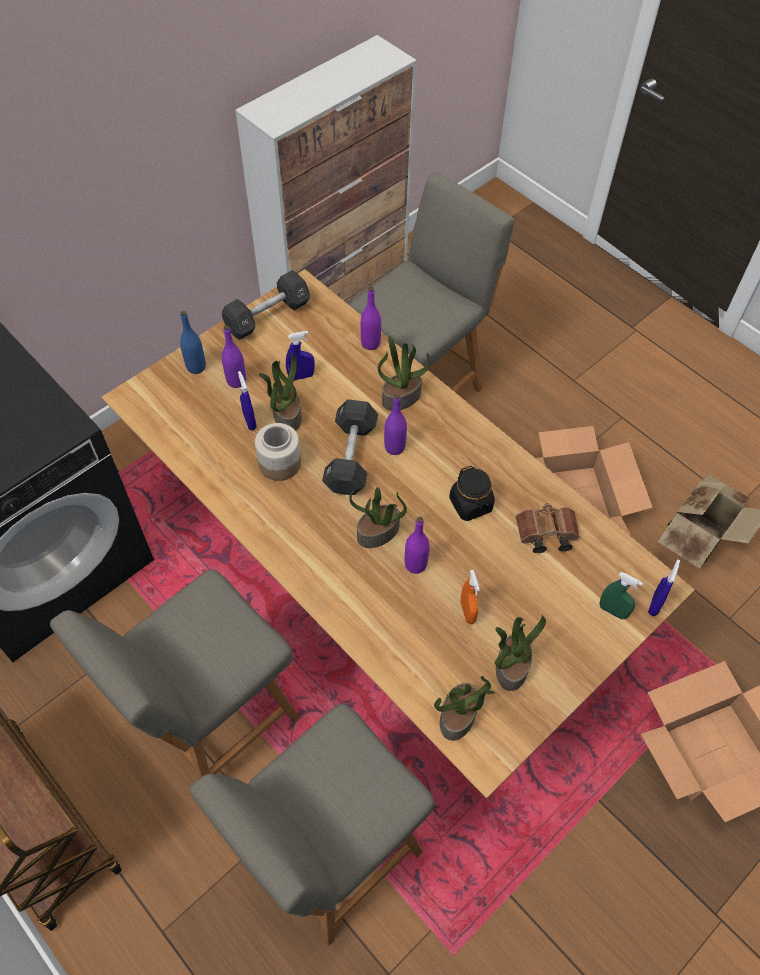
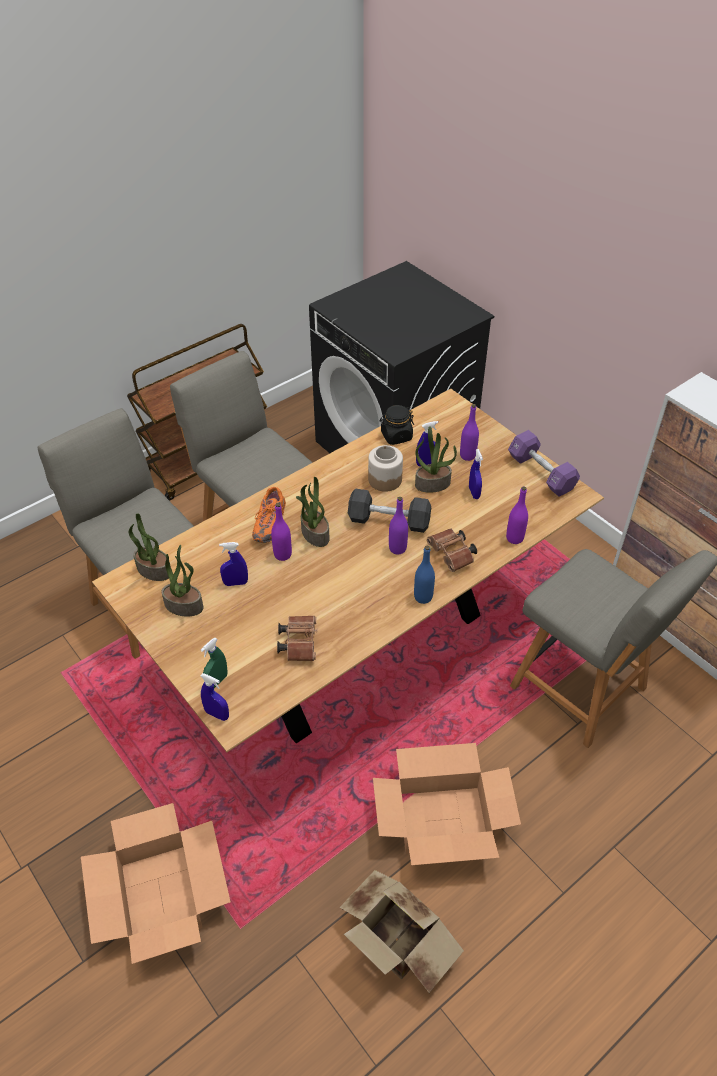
camera: 95 degrees right, 10 degrees down
blue bottle [180,311,206,374] -> blue bottle moved to [414,546,435,604]
black dumbbell [222,270,310,340] -> purple dumbbell [508,430,580,497]
potted plant [378,335,430,411] -> brown binoculars [427,529,477,572]
black jar [449,466,495,521] -> black jar moved to [379,405,414,445]
orange spray bottle [461,570,480,624] -> blue spray bottle [219,542,248,586]
none -> orange shoe [252,487,286,543]

